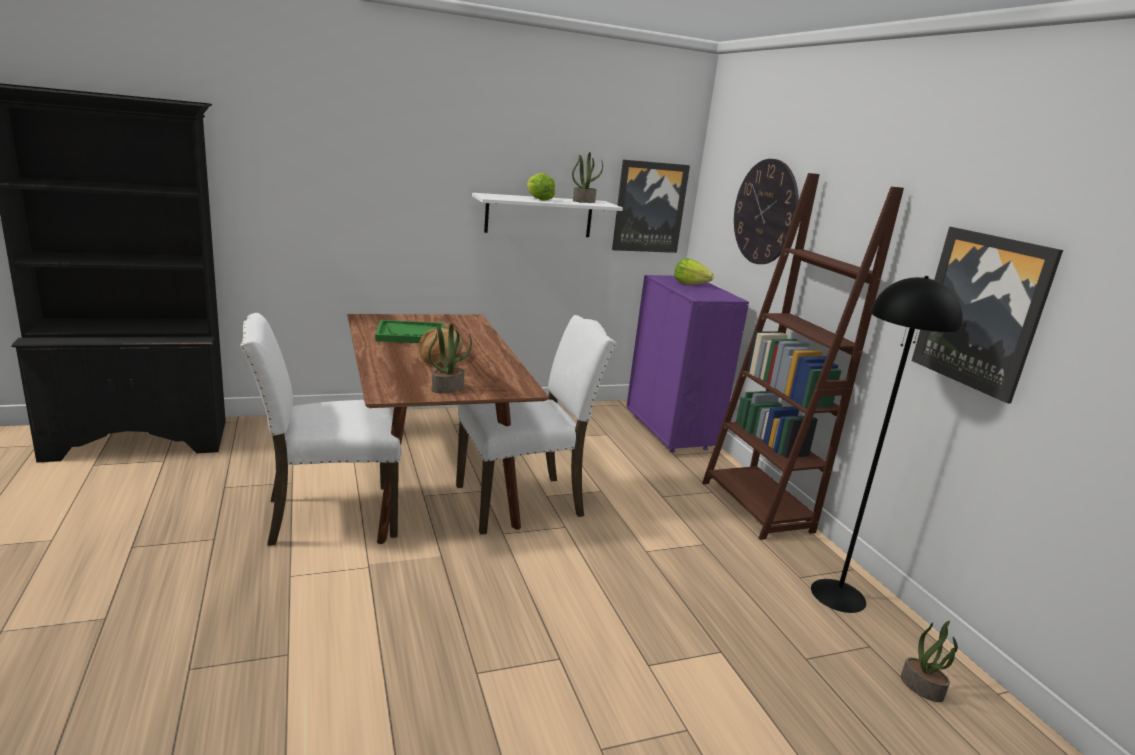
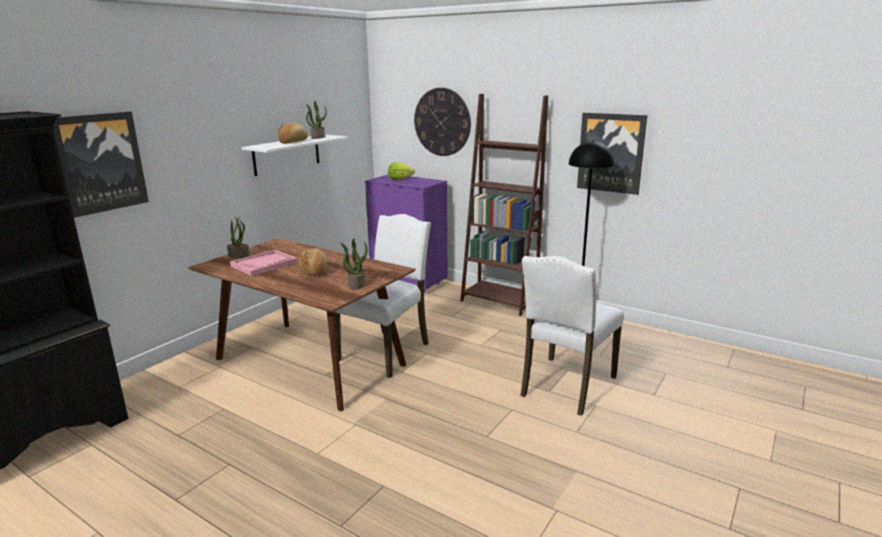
camera: 35 degrees left, 0 degrees up
white chair [240,313,401,546] -> white chair moved to [520,256,624,416]
green tray [375,320,445,343] -> pink tray [230,250,298,276]
lettuce [527,173,555,201] -> bread [278,123,308,144]
picture [612,160,690,253] -> picture moved to [53,112,149,218]
potted plant [901,621,958,702] -> potted plant moved to [227,216,250,259]

